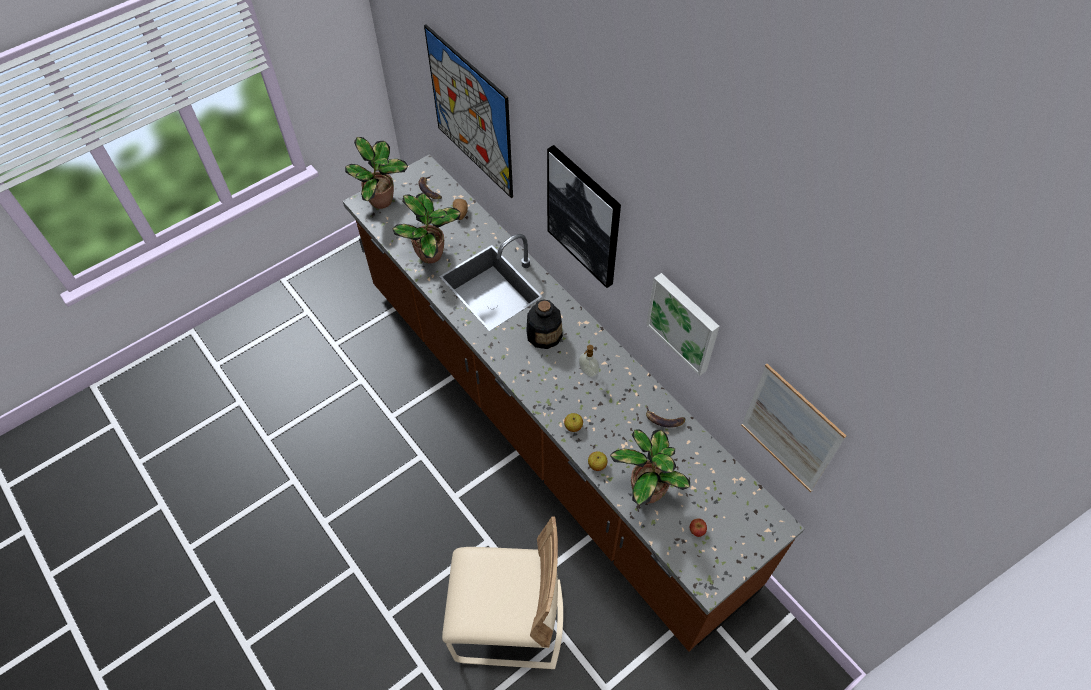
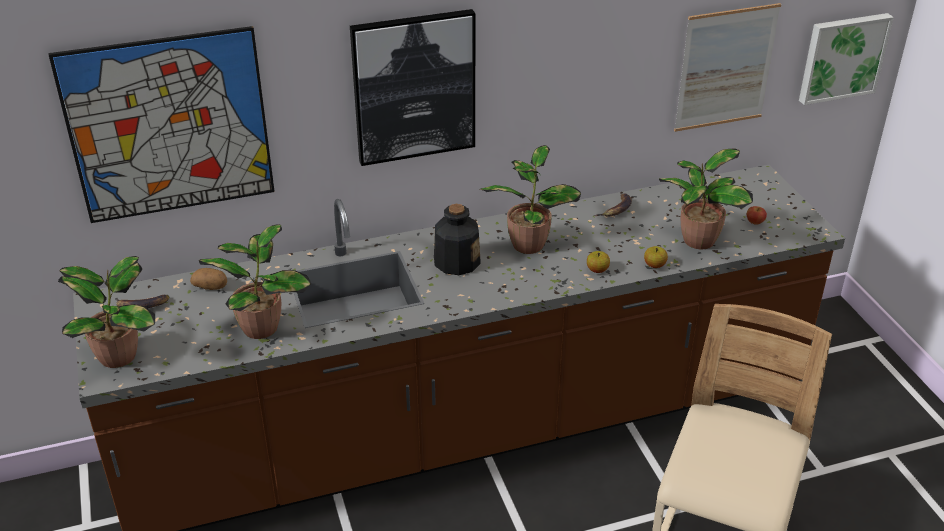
camera: 70 degrees left, 20 degrees down
soap dispenser [579,345,599,377] -> potted plant [479,145,581,254]
picture [646,273,720,376] -> picture moved to [799,13,894,105]

